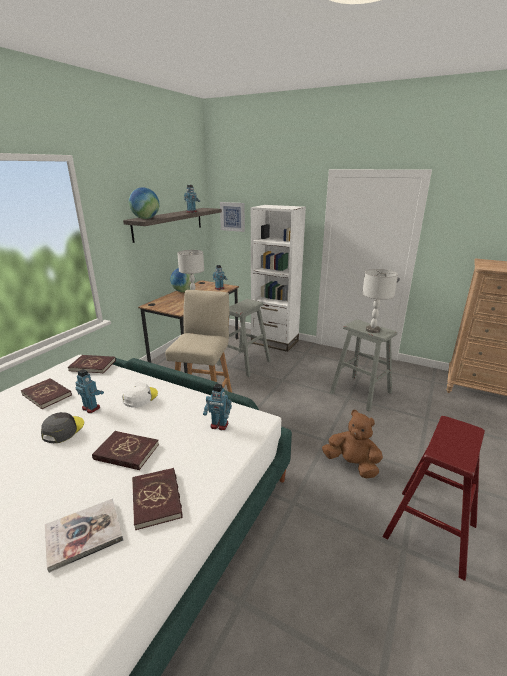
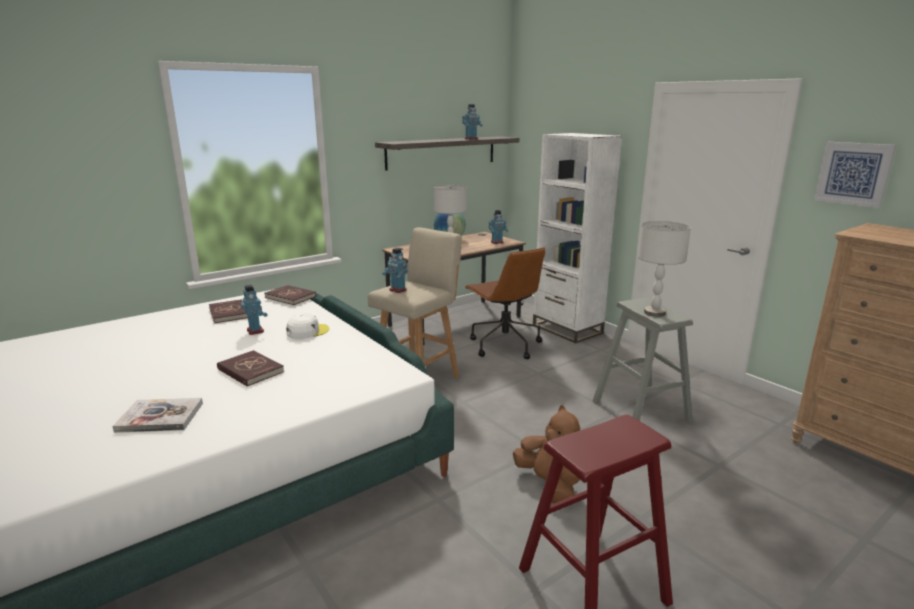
camera: 25 degrees right, 5 degrees down
grey cap [41,412,84,443] -> none
globe [129,187,159,219] -> none
red book [132,468,183,530] -> none
toy robot [203,384,232,430] -> toy robot moved to [382,248,408,293]
grey stool [217,299,271,377] -> brown office chair [464,247,546,359]
picture [220,202,245,232] -> picture moved to [814,142,896,208]

